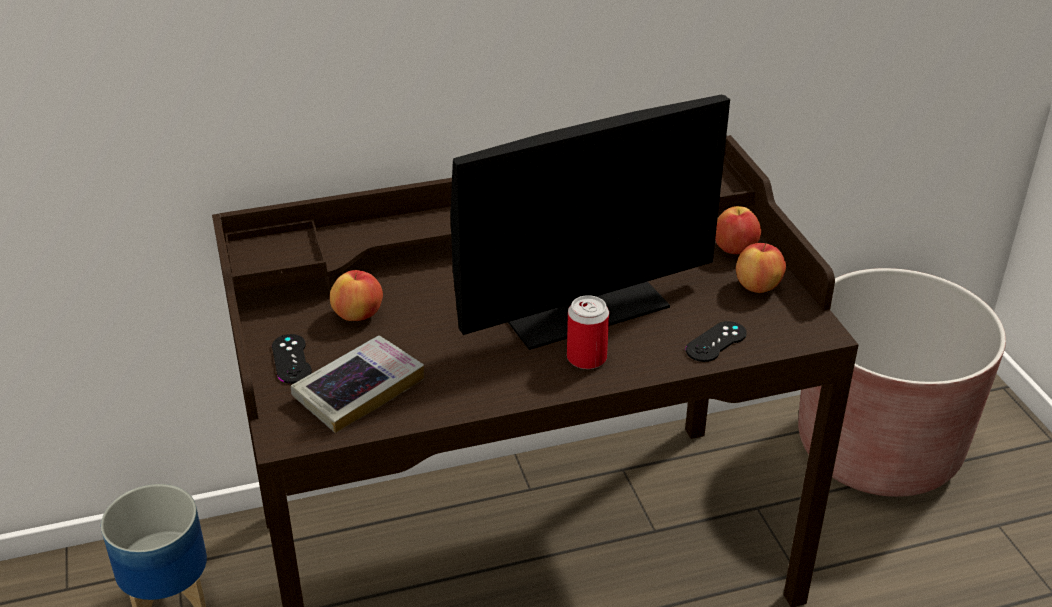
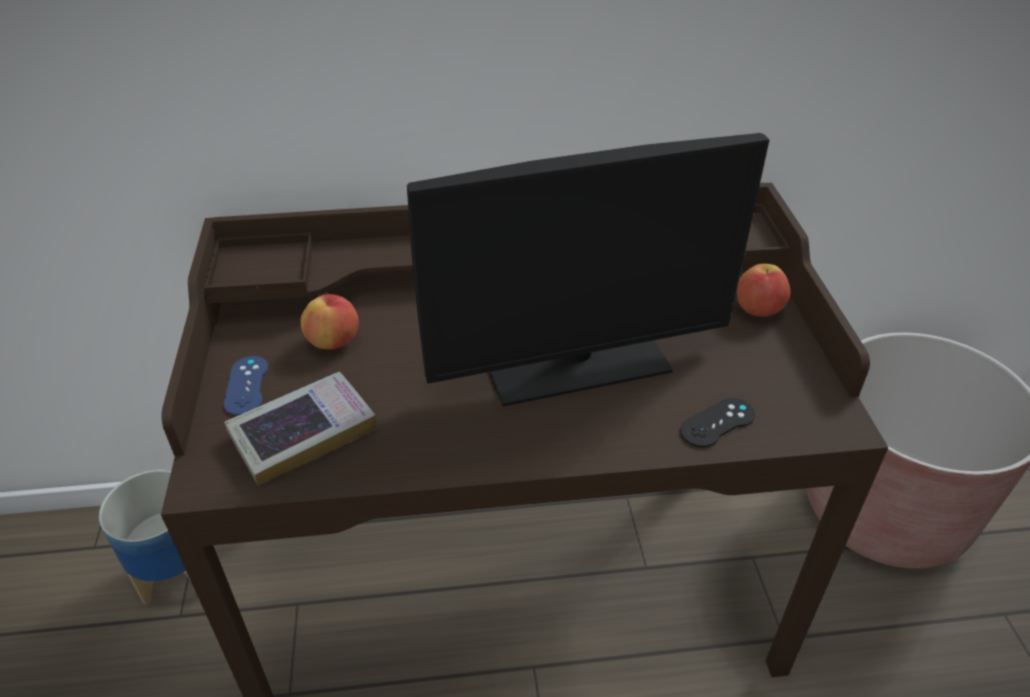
camera: 10 degrees right, 5 degrees up
black game controller [272,334,312,384] -> blue game controller [224,356,268,416]
can [567,295,609,369] -> none
apple [736,243,786,293] -> none

